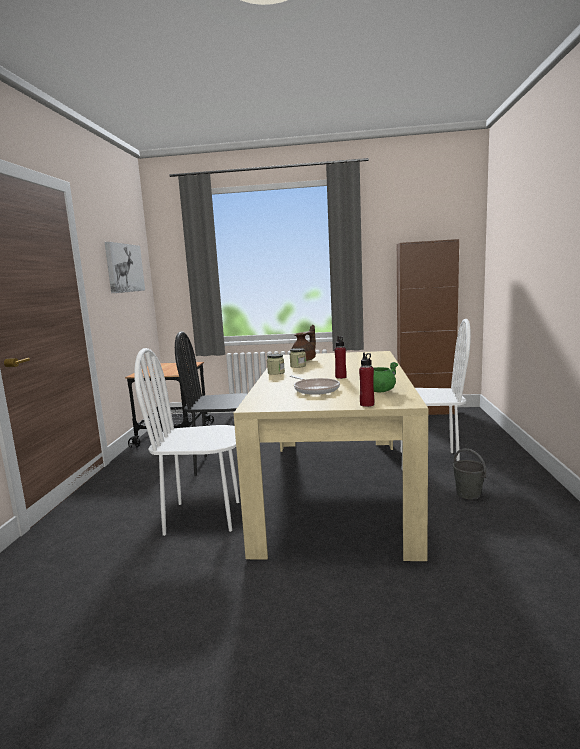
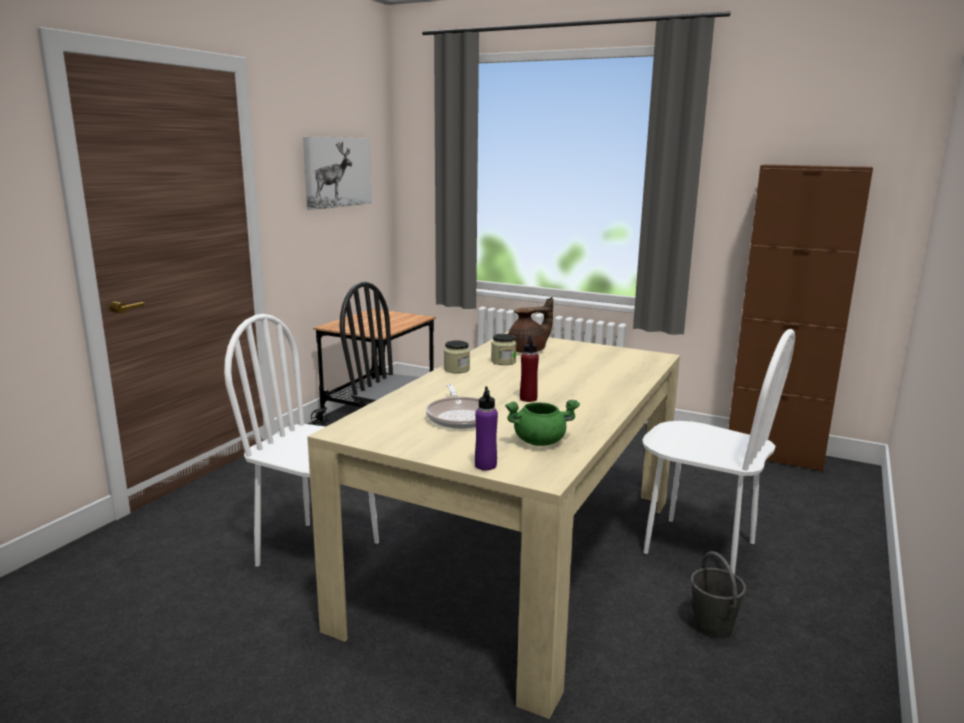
camera: 20 degrees right, 5 degrees up
red bottle [359,352,374,407] -> purple bottle [475,387,498,470]

